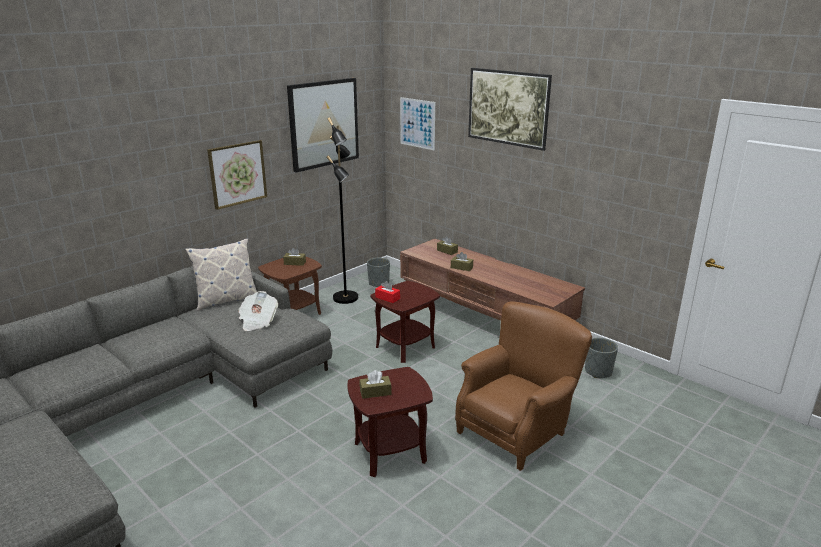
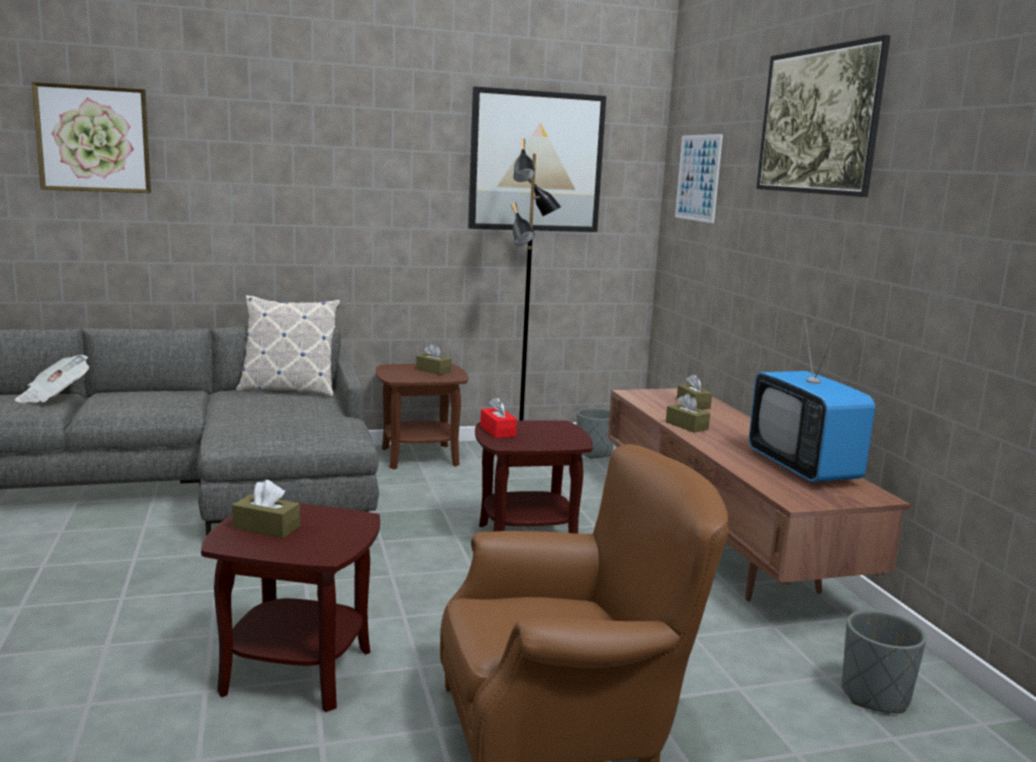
camera: 30 degrees right, 10 degrees down
picture [207,140,267,210] -> picture moved to [32,82,151,193]
newspaper [238,291,278,331] -> newspaper moved to [15,355,89,403]
none -> television [749,318,875,482]

